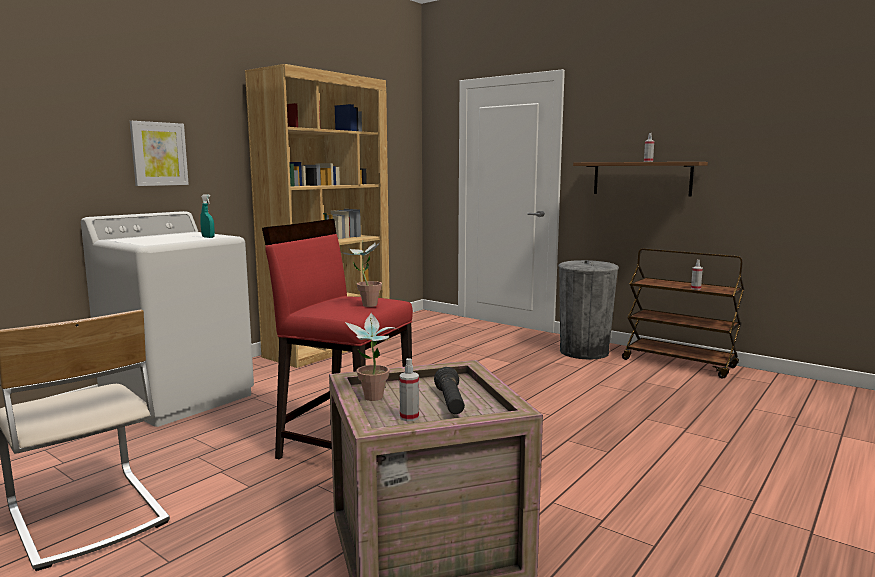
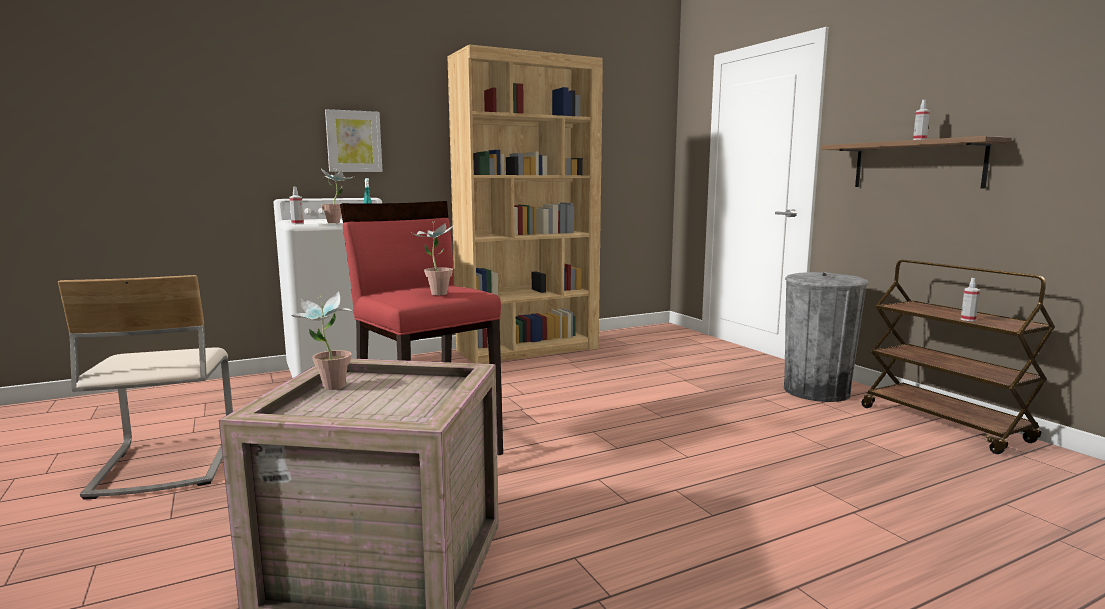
camera: 25 degrees right, 0 degrees up
spray bottle [399,358,419,421] -> spray bottle moved to [289,187,304,224]
black flashlight [434,367,465,414] -> none
none -> potted plant [321,168,353,223]

